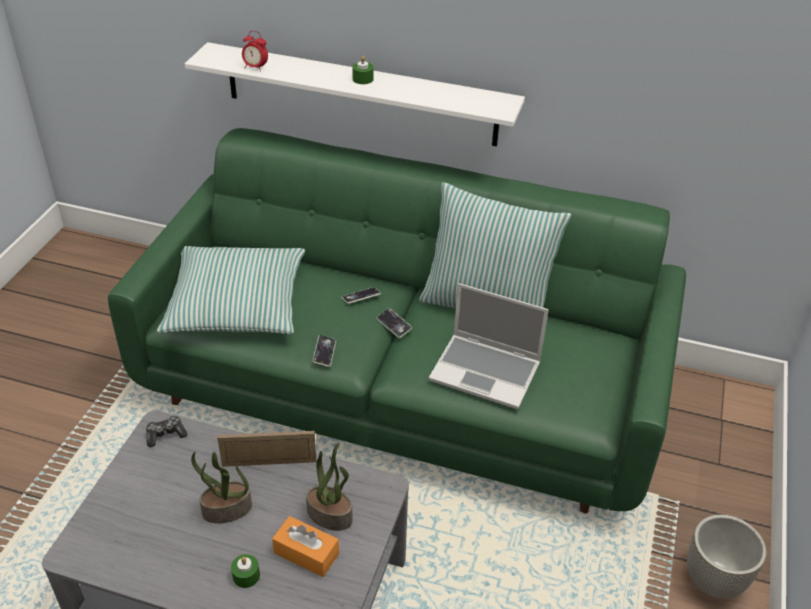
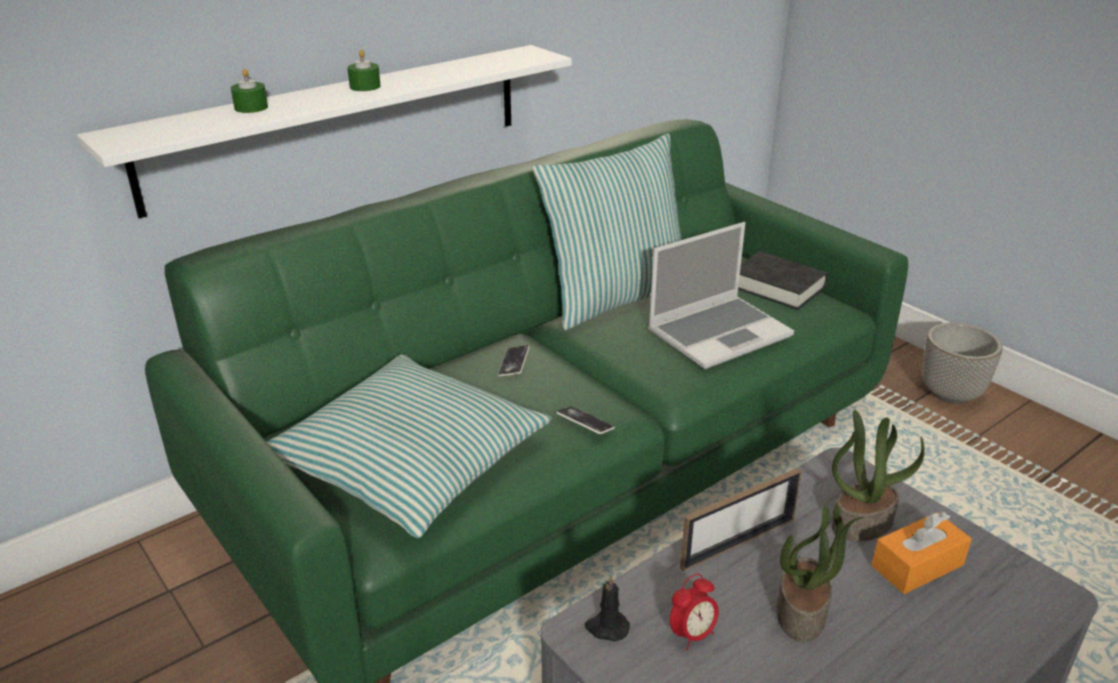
camera: 55 degrees left, 10 degrees down
game controller [146,415,187,447] -> black candle [585,575,630,642]
picture frame [217,431,316,467] -> picture frame turned 150 degrees counterclockwise [680,468,802,571]
green candle [231,554,260,588] -> green candle moved to [231,69,268,113]
alarm clock [242,31,268,72] -> alarm clock moved to [670,574,719,650]
phone [377,308,412,338] -> none
none -> black book [738,251,828,310]

